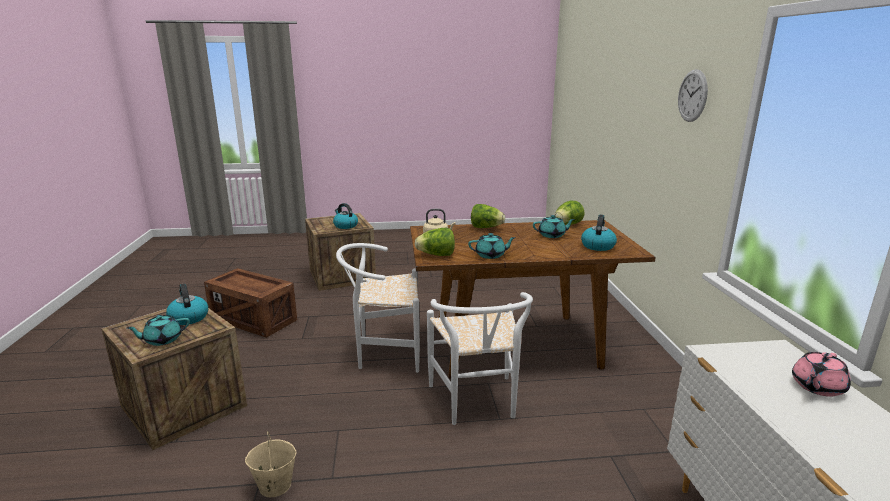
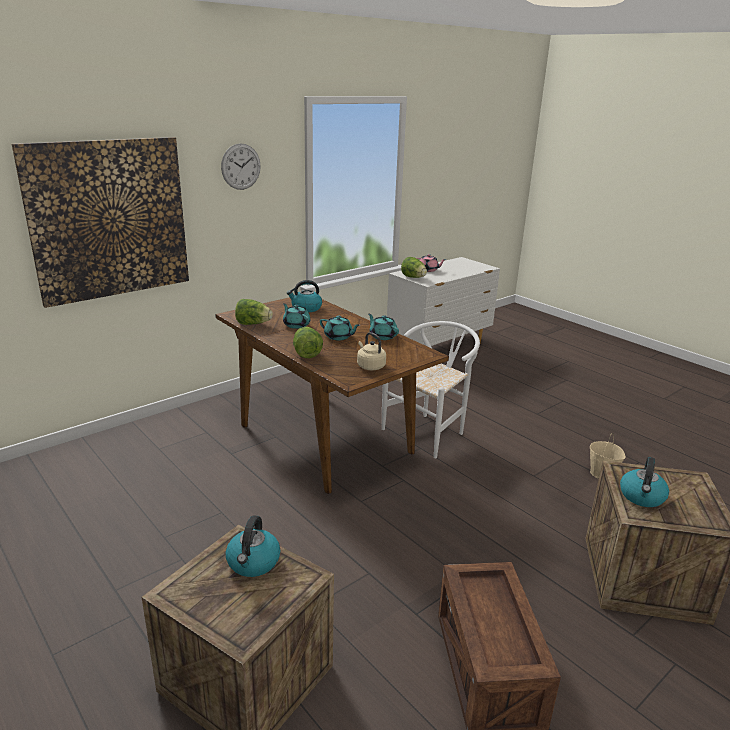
camera: 125 degrees left, 5 degrees up
turquoise teapot [127,315,190,346] -> turquoise teapot moved to [320,316,360,340]
white chair [336,243,420,373] -> none
lettuce [415,228,455,256] -> lettuce moved to [401,257,427,278]
none -> picture [12,137,189,308]

